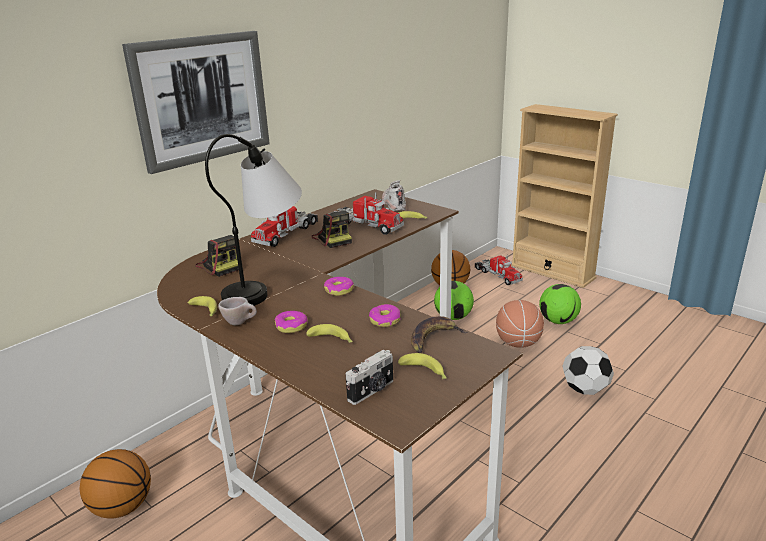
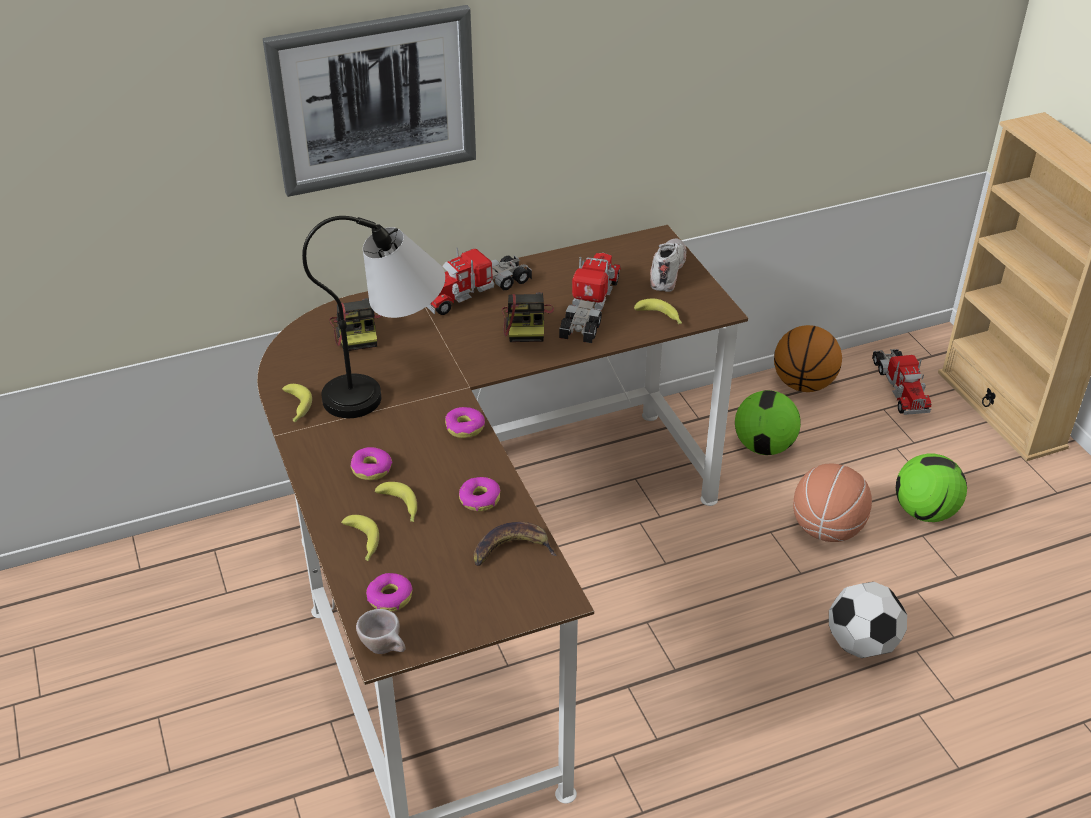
camera: 25 degrees right, 15 degrees up
basketball [80,449,151,518] -> none
beige cup [218,297,257,325] -> beige cup moved to [356,609,406,654]
toy truck [329,192,404,235] -> toy truck turned 135 degrees counterclockwise [559,253,621,343]
camera [346,350,393,405] -> donut [366,573,413,612]
banana [398,353,446,379] -> banana moved to [341,515,379,561]

